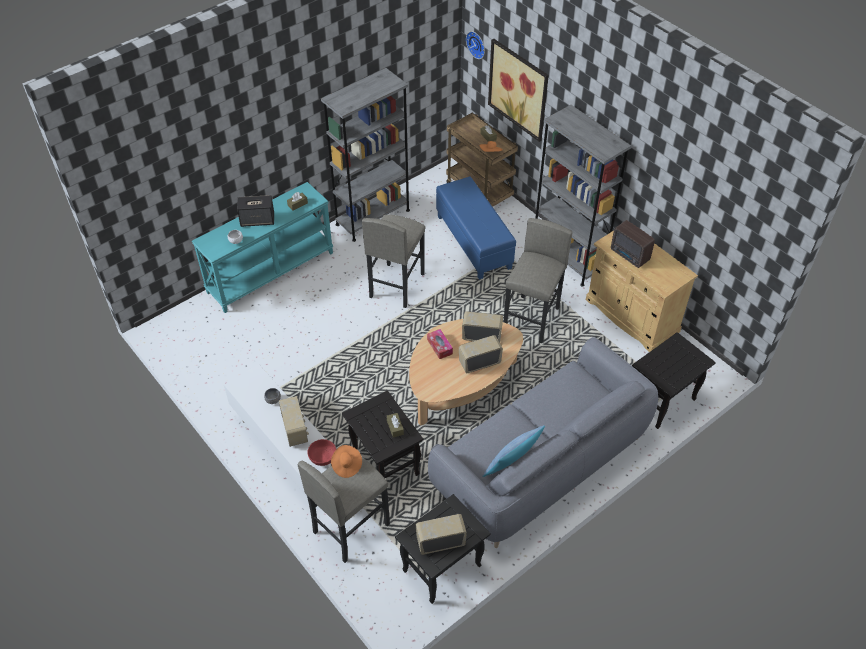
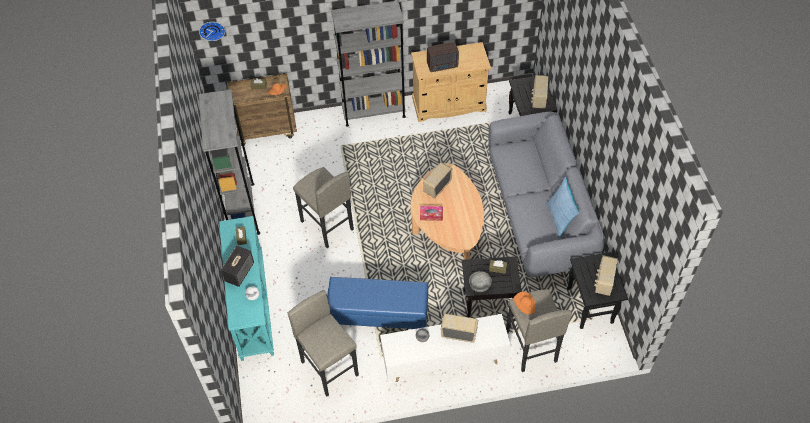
camera: 60 degrees left, 5 degrees up
red bowl [307,439,336,466] -> none
blue ottoman [436,176,516,280] -> blue ottoman moved to [327,277,428,329]
radio [459,335,503,373] -> radio moved to [531,75,548,109]
picture [488,39,549,142] -> none
grey stool [504,218,572,343] -> grey stool moved to [288,290,359,397]
none -> grey bowl [469,271,492,292]

